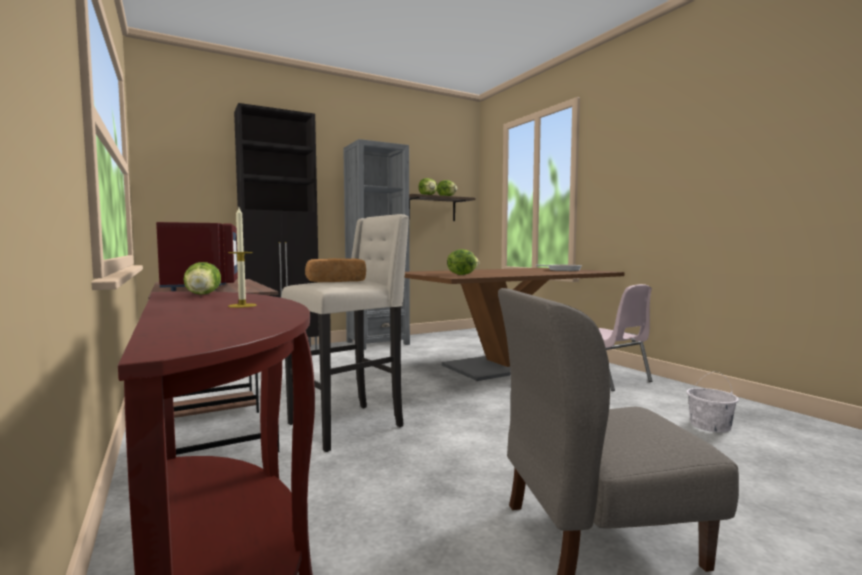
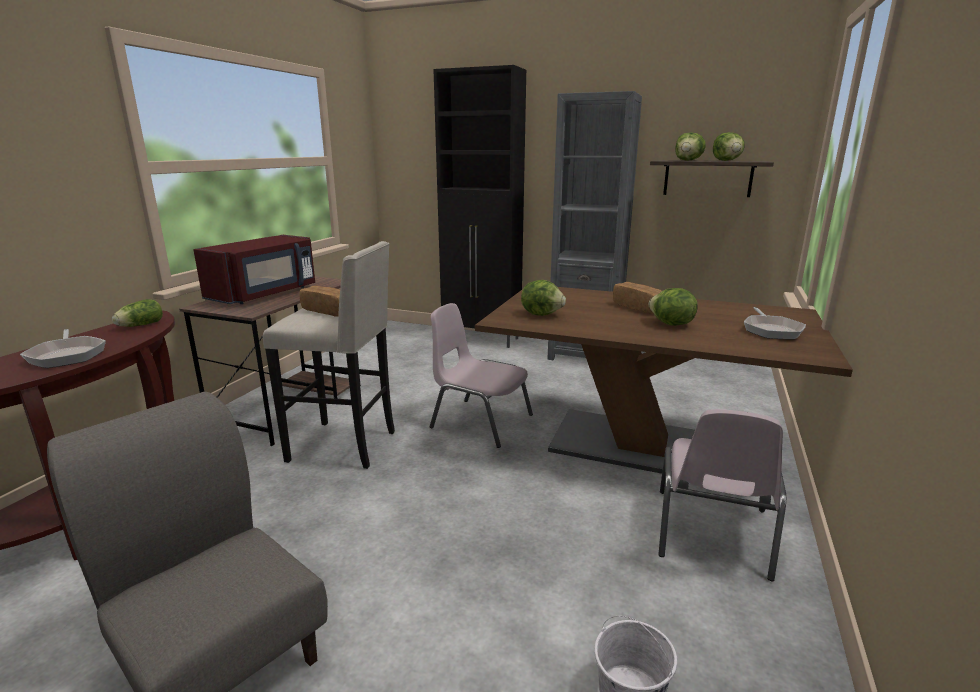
camera: 50 degrees right, 15 degrees up
candle [228,207,257,308] -> frying pan [20,329,106,368]
none -> pink chair [430,303,533,448]
none -> bread [613,282,662,314]
none -> lettuce [648,288,697,326]

